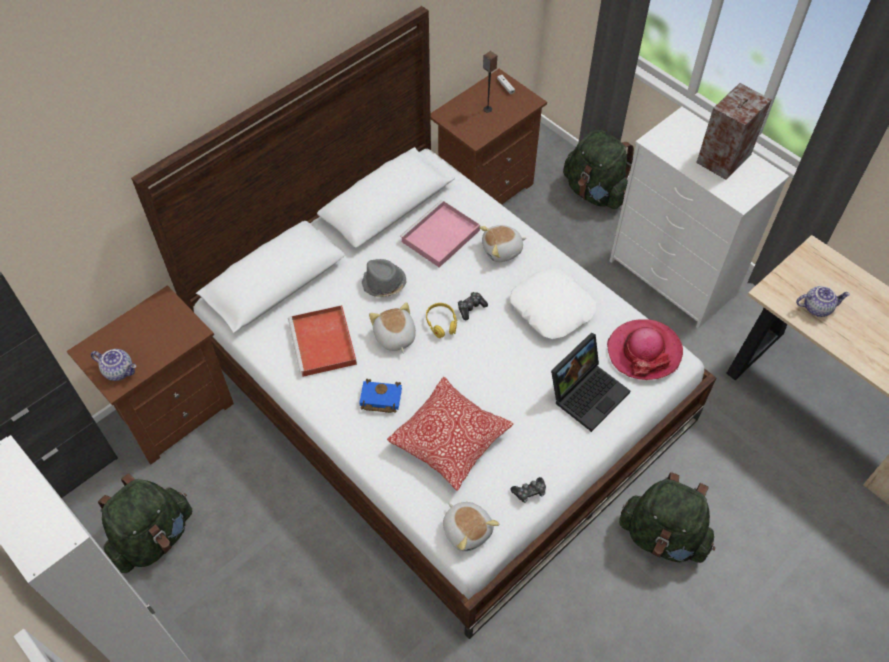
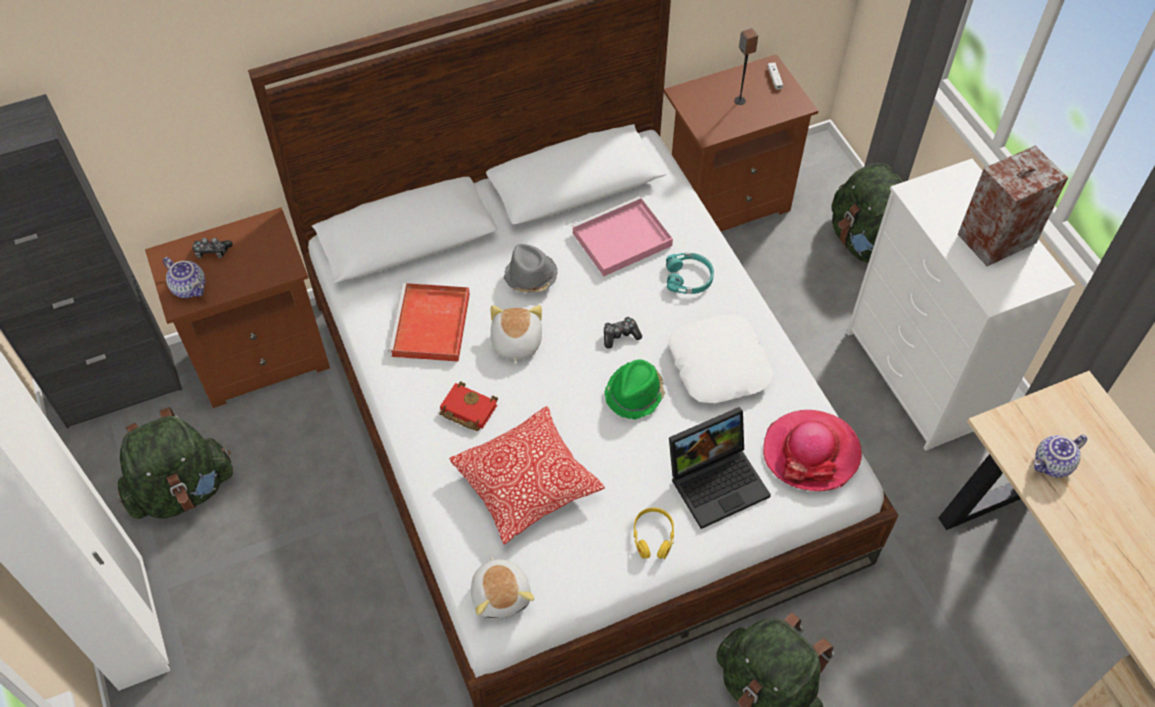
camera: 20 degrees right, 0 degrees up
blue book [359,379,402,413] -> red book [439,381,498,431]
yellow headphones [426,303,458,338] -> yellow headphones moved to [634,508,674,559]
plush toy [479,225,527,262] -> turquoise headphones [666,253,714,294]
game controller [511,477,546,503] -> game controller moved to [192,238,233,258]
teapot [796,286,850,317] -> teapot turned 135 degrees clockwise [1034,435,1087,478]
none -> green hat [604,359,665,419]

